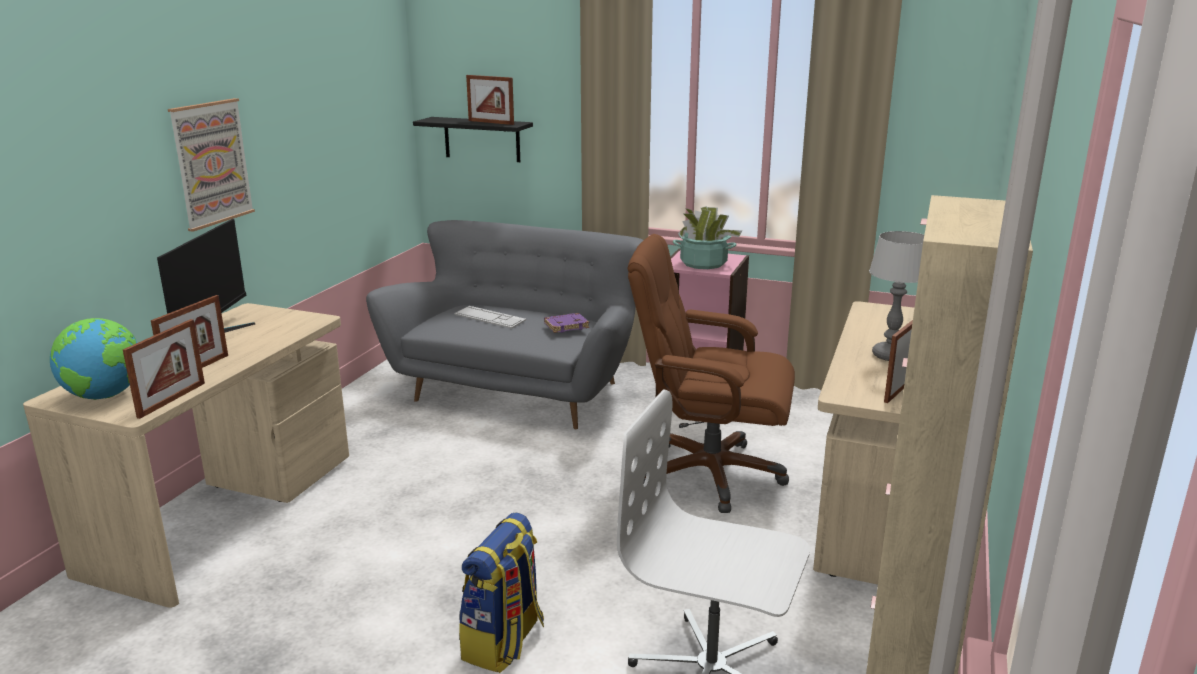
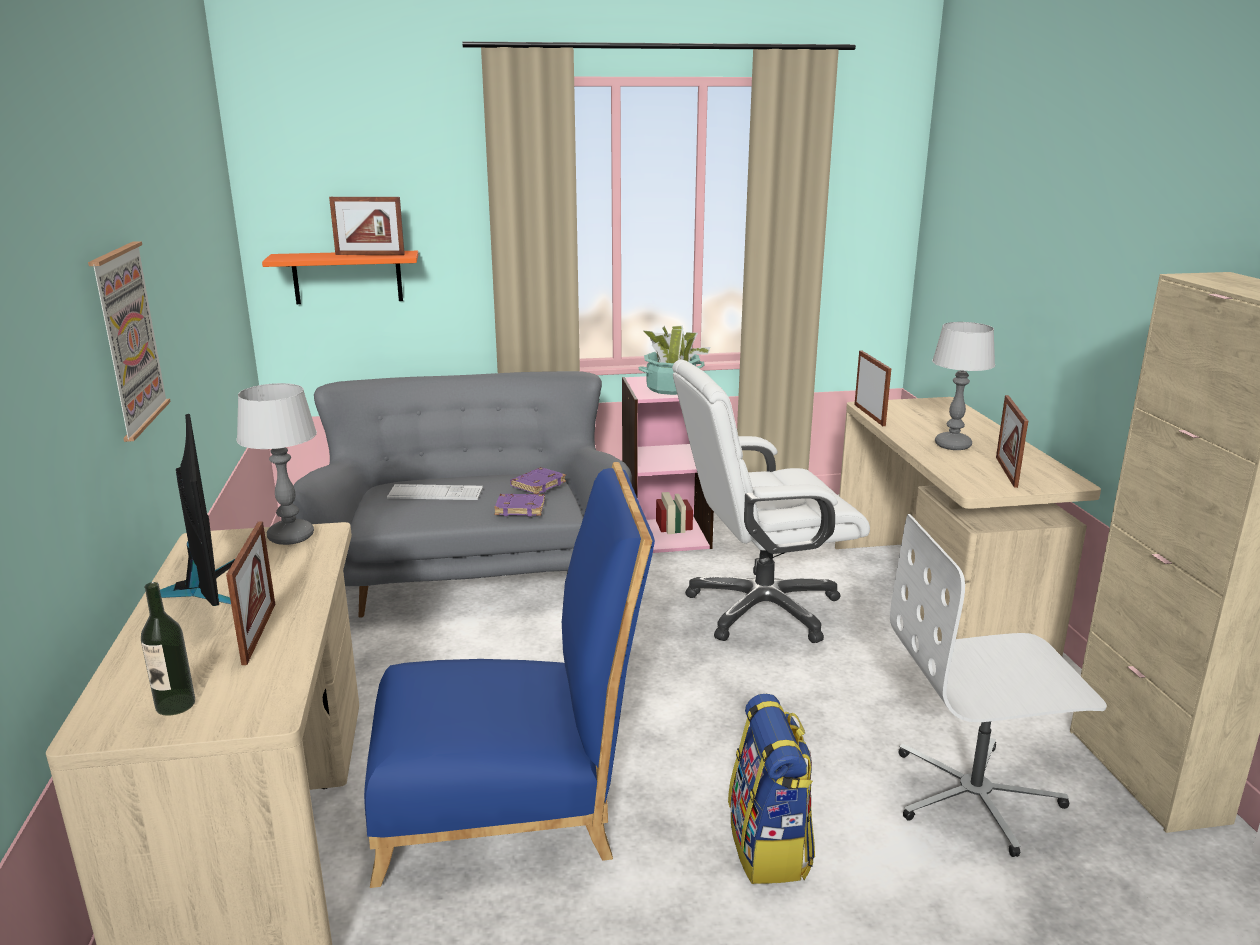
camera: 30 degrees left, 0 degrees up
globe [50,318,137,400] -> bottle [141,582,195,716]
picture frame [123,319,205,419] -> picture frame moved to [854,350,891,426]
black shelf [413,117,533,162] -> orange shelf [262,251,418,304]
brown office chair [628,234,795,513] -> white office chair [672,360,870,643]
none -> table lamp [237,383,317,545]
none -> blue chair [364,462,655,888]
none -> purple book [494,494,545,516]

